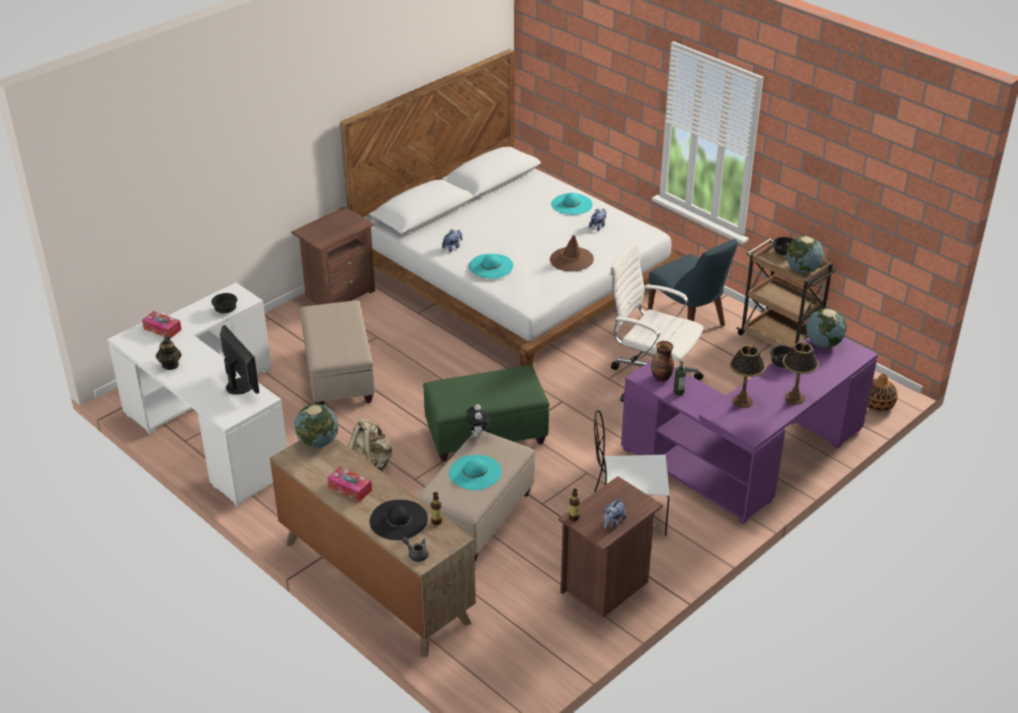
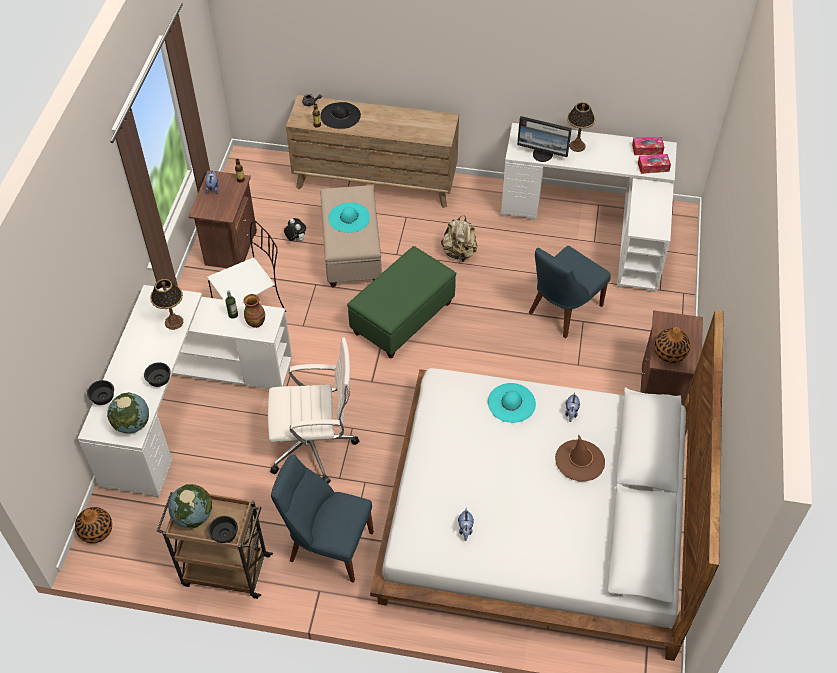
camera: 145 degrees right, 15 degrees up
teapot [156,335,181,370] -> none
black bowl [211,293,238,313] -> black bowl moved to [87,380,114,405]
globe [294,404,339,448] -> none
beige ottoman [300,301,375,405] -> blue chair [529,246,611,338]
tissue box [328,466,372,502] -> tissue box moved to [632,137,664,155]
plush toy [466,404,491,437] -> plush toy moved to [284,218,306,242]
brown hat [550,235,594,272] -> brown hat moved to [555,434,605,482]
turquoise hat [551,193,593,215] -> none
purple desk [621,337,878,524] -> white desk [78,285,292,498]
table lamp [783,342,819,405] -> table lamp moved to [567,102,596,152]
none -> vase [654,327,690,363]

